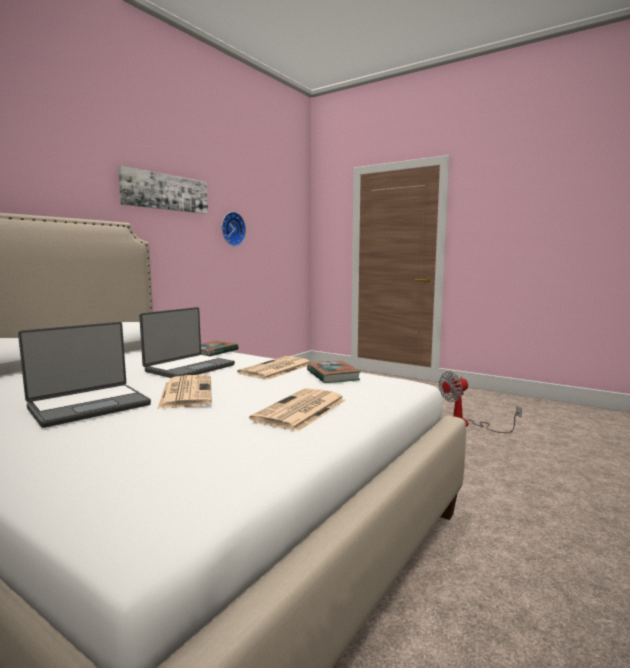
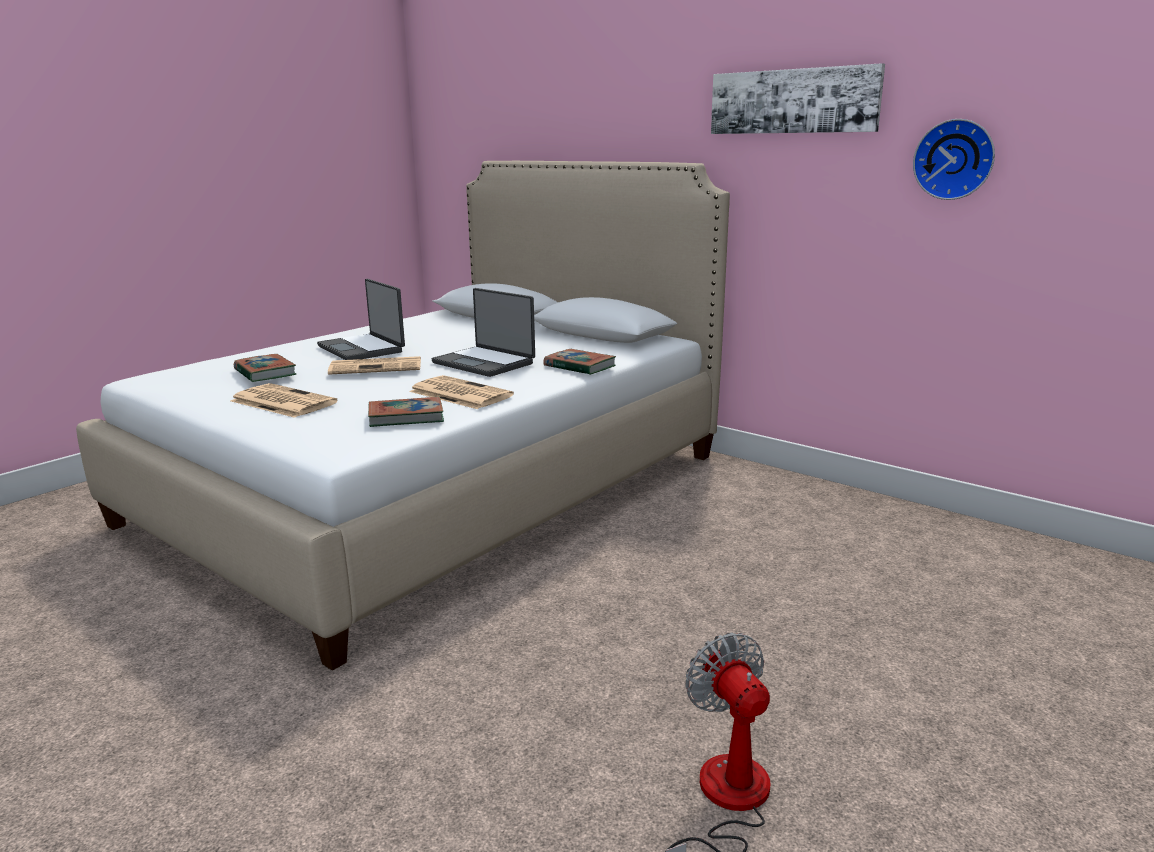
camera: 95 degrees right, 10 degrees up
none -> book [234,354,296,382]

